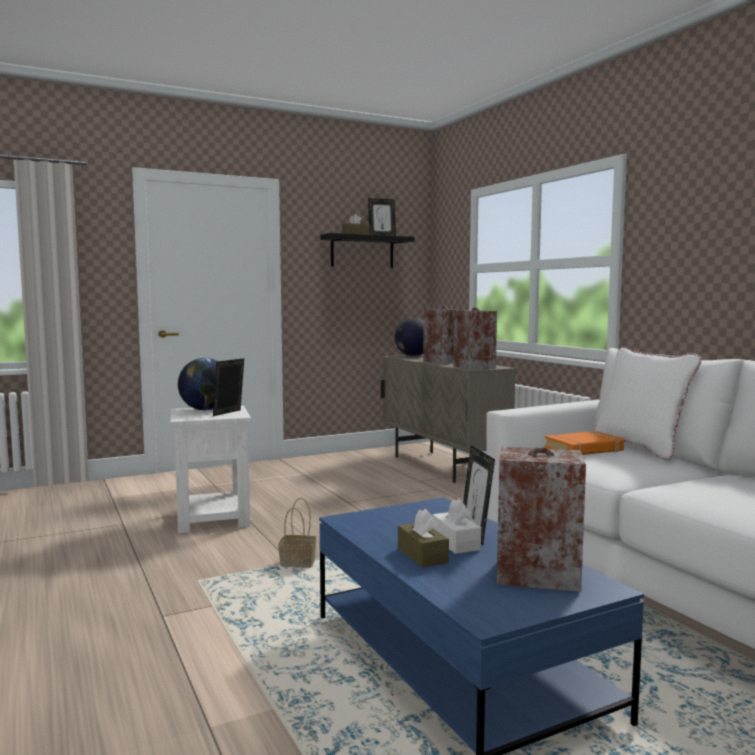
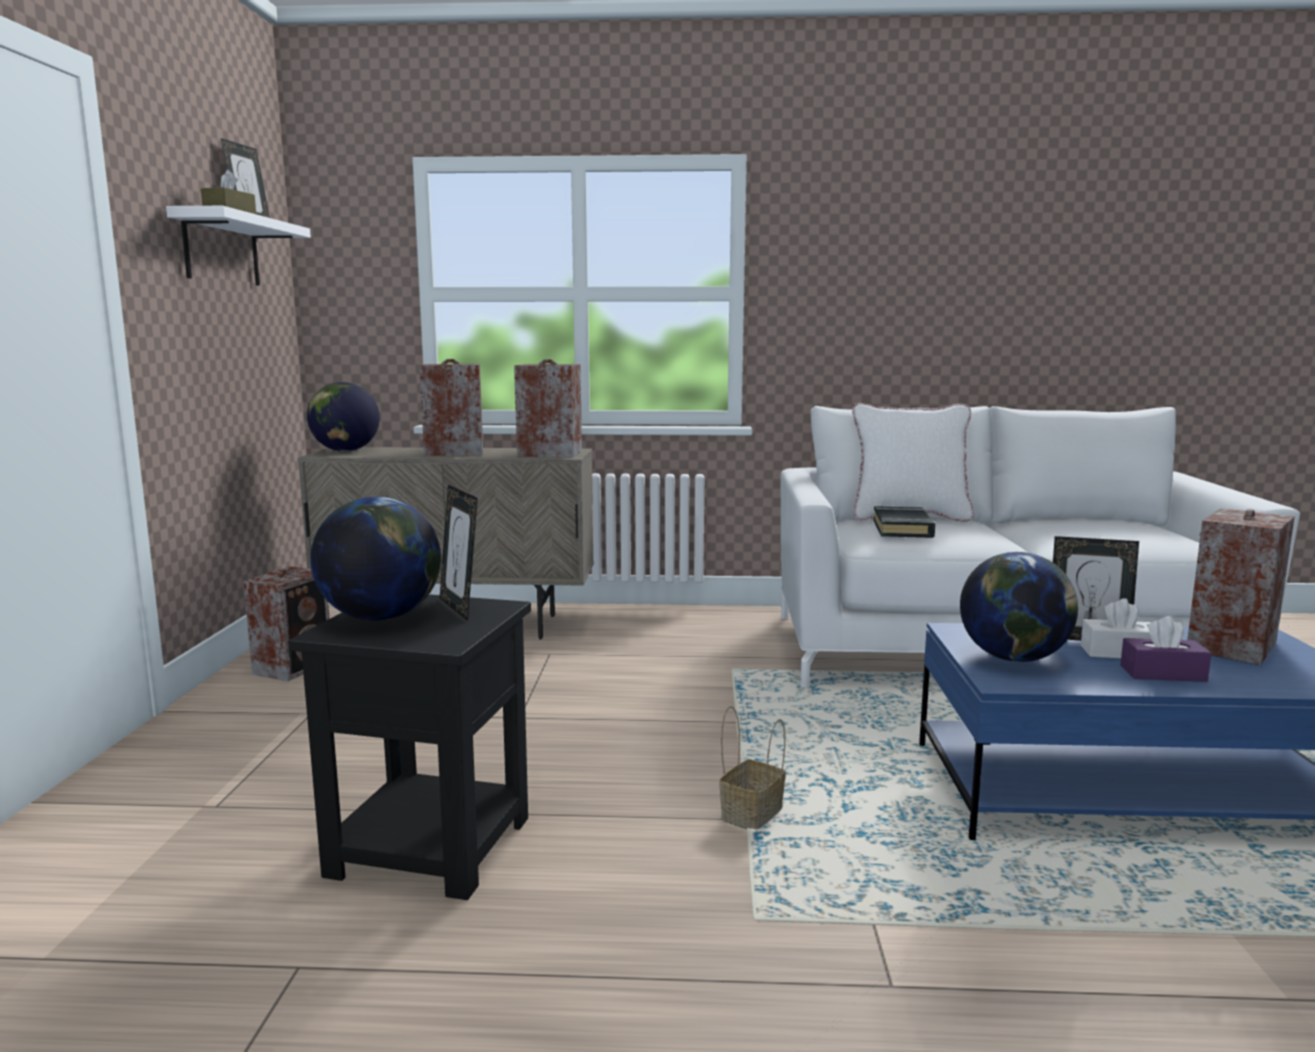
camera: 60 degrees left, 5 degrees up
white side table [170,405,251,533] -> black side table [289,594,531,900]
black shelf [320,233,415,268] -> white shelf [166,206,311,286]
brown tissue box [398,509,449,567] -> purple tissue box [1120,616,1211,682]
orange book [544,431,624,455] -> black book [873,506,935,538]
none -> speaker [243,566,330,681]
none -> globe [960,552,1078,662]

